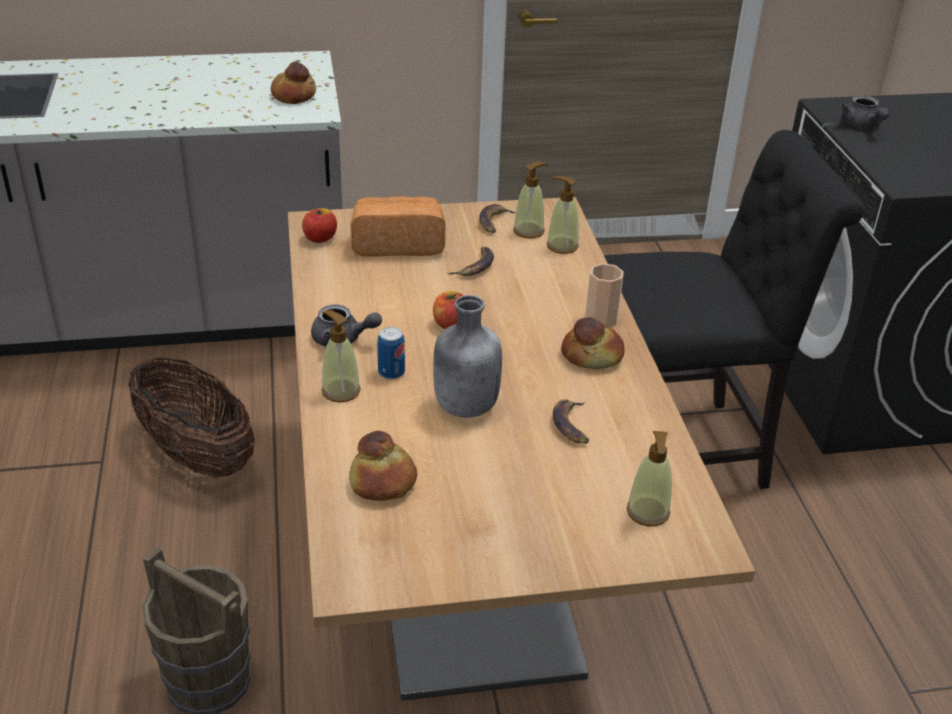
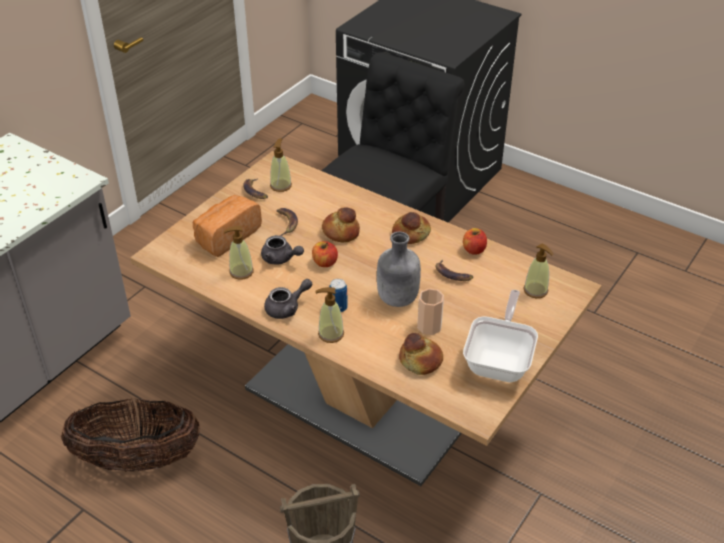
camera: 45 degrees left, 5 degrees up
bread [271,62,316,104] -> bread moved to [322,207,360,242]
apple [302,208,337,243] -> apple moved to [463,228,487,255]
soap dispenser [547,176,579,254] -> soap dispenser moved to [223,226,254,280]
cup [585,263,624,327] -> cup moved to [417,288,444,335]
grey teapot [841,95,890,128] -> grey teapot moved to [261,235,304,265]
none -> frying pan [463,290,538,383]

